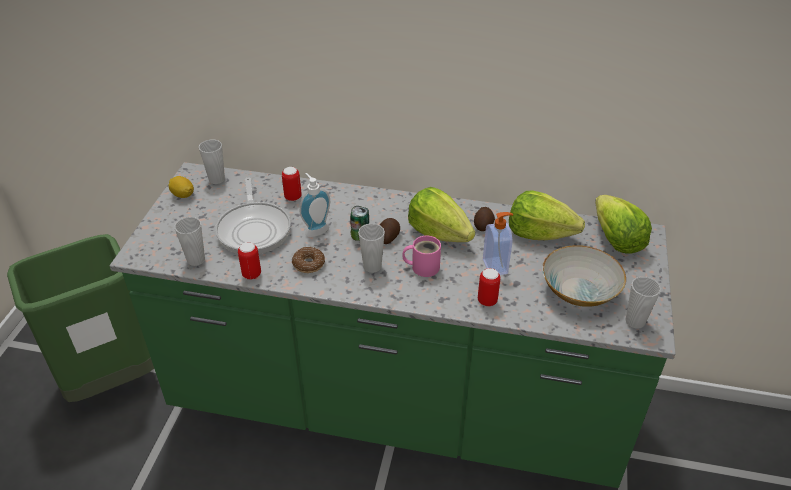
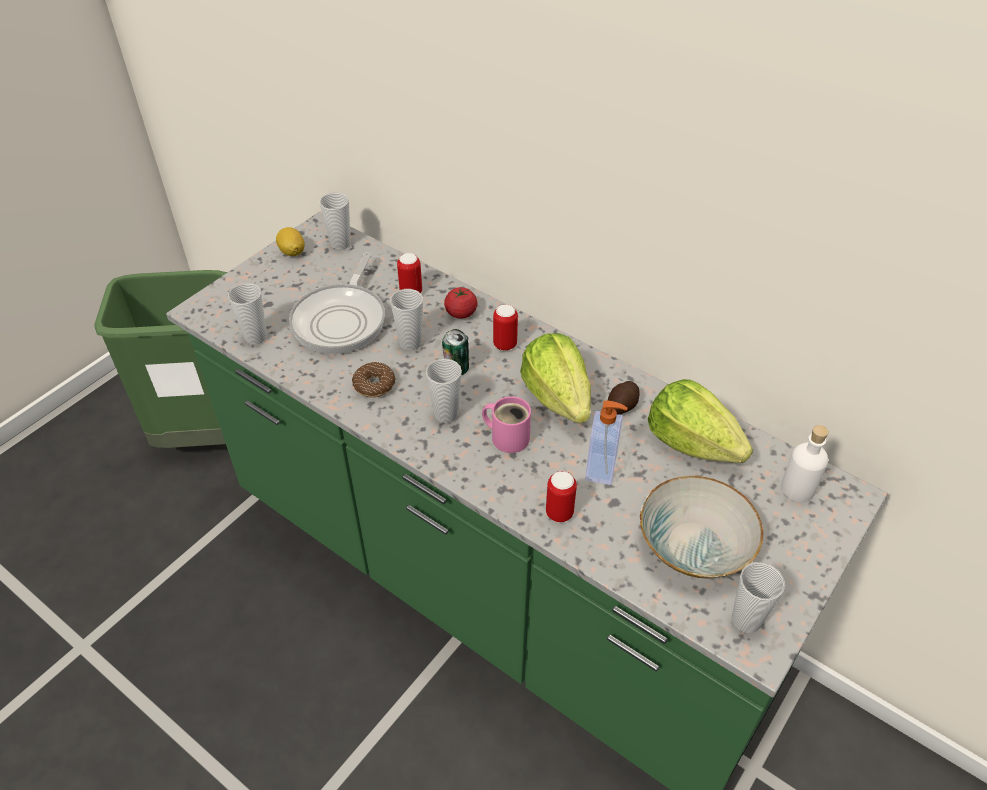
camera: 25 degrees right, 5 degrees up
can [238,242,261,280] -> can moved to [493,304,518,351]
soap dispenser [300,173,330,237] -> cup [390,289,423,350]
potato [380,218,400,244] -> none
lettuce [595,195,652,254] -> white bottle [781,425,829,502]
none -> tomato [444,287,477,319]

